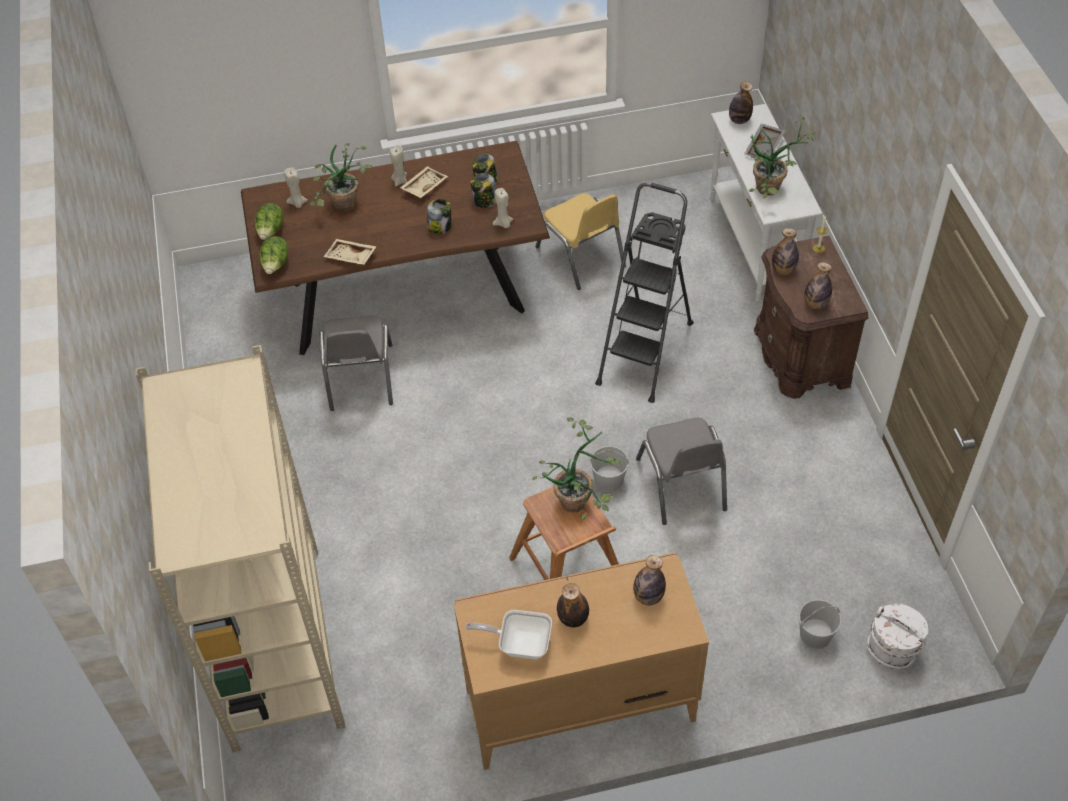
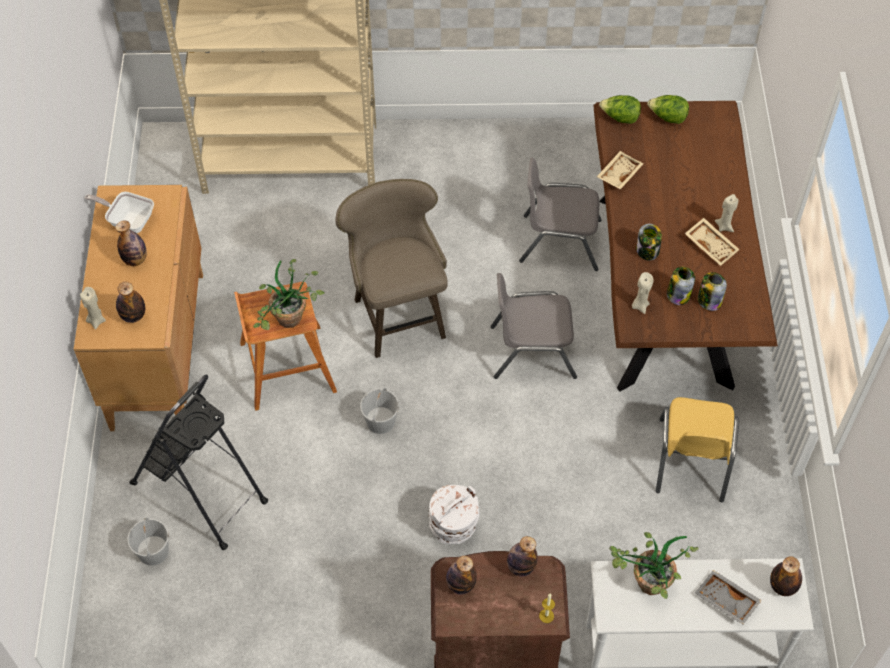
camera: 100 degrees right, 5 degrees up
beige candle [284,168,308,208] -> beige candle moved to [80,287,106,330]
potted plant [310,143,372,211] -> none
frying pan [465,610,552,659] -> frying pan turned 90 degrees counterclockwise [85,192,154,233]
yellow chair [535,193,626,290] -> yellow chair turned 60 degrees counterclockwise [656,397,739,502]
step ladder [595,182,694,403] -> step ladder moved to [129,375,268,550]
grey chair [636,418,727,525] -> grey chair moved to [491,273,577,379]
white bucket [867,604,928,669] -> white bucket moved to [429,485,480,544]
none -> beige stool [336,179,448,358]

